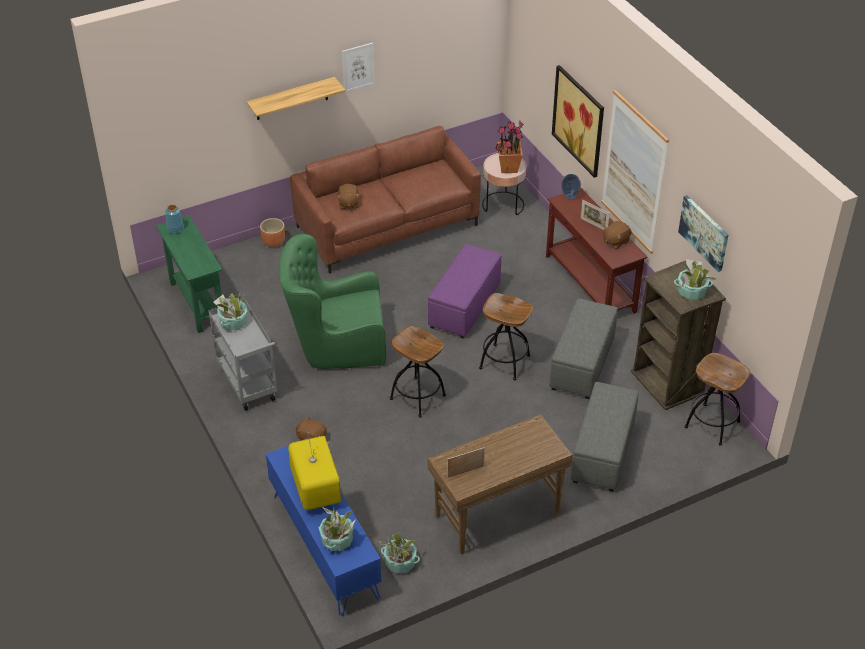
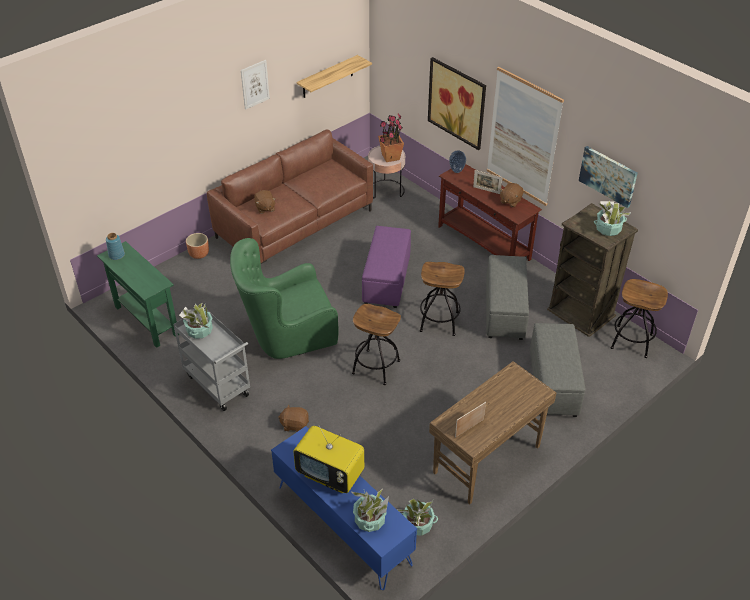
camera: 15 degrees left, 0 degrees up
shelf [247,77,346,120] -> shelf moved to [296,55,372,98]
television [288,432,341,510] -> television turned 150 degrees clockwise [293,425,364,493]

